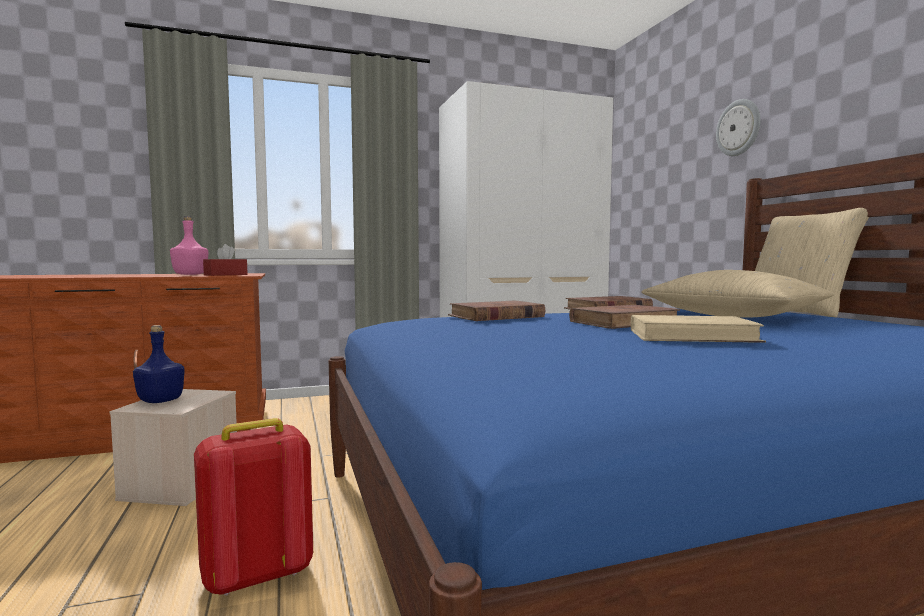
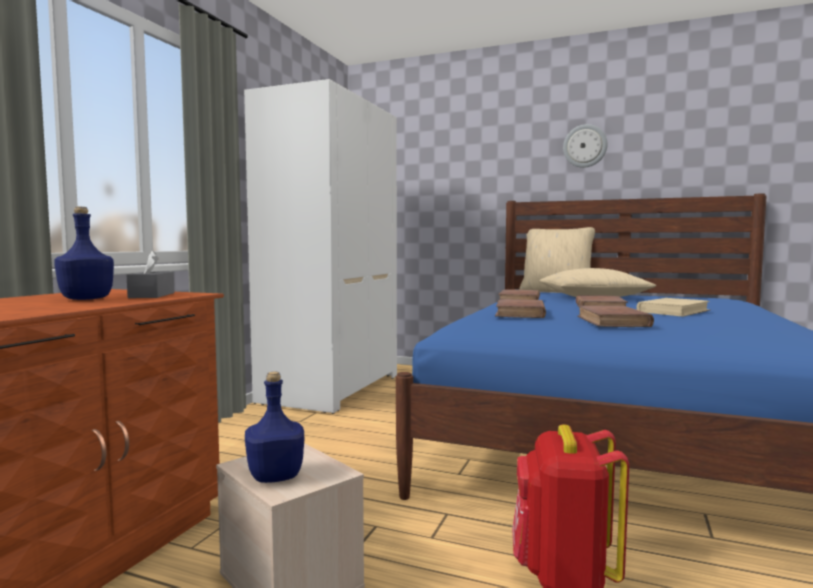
camera: 50 degrees left, 0 degrees up
pink bottle [170,216,208,275] -> blue bottle [54,207,114,300]
red tissue box [203,244,248,276] -> grey tissue box [127,250,175,298]
wall clock [716,99,761,156] -> wall clock moved to [563,124,608,168]
none -> brown book [577,305,654,327]

